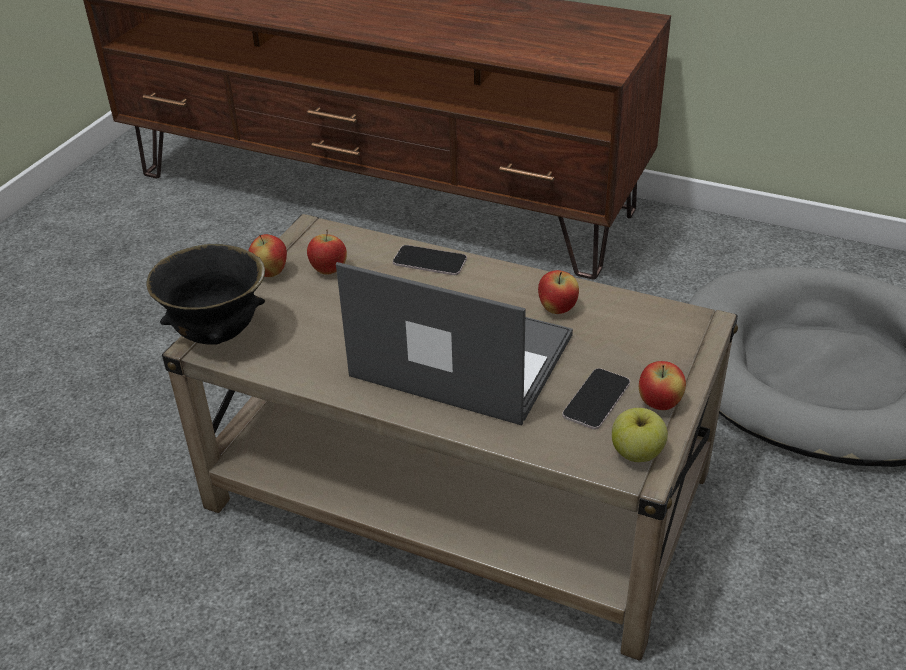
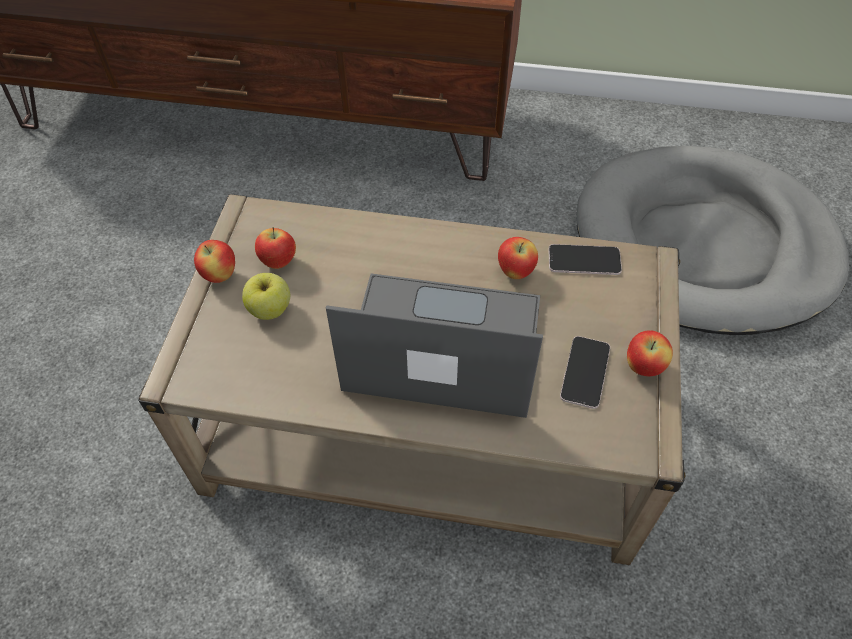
camera: 15 degrees left, 15 degrees up
black bowl [146,244,265,345] -> none
phone [393,245,467,275] -> phone moved to [548,244,622,275]
apple [612,408,668,462] -> apple moved to [242,273,290,320]

